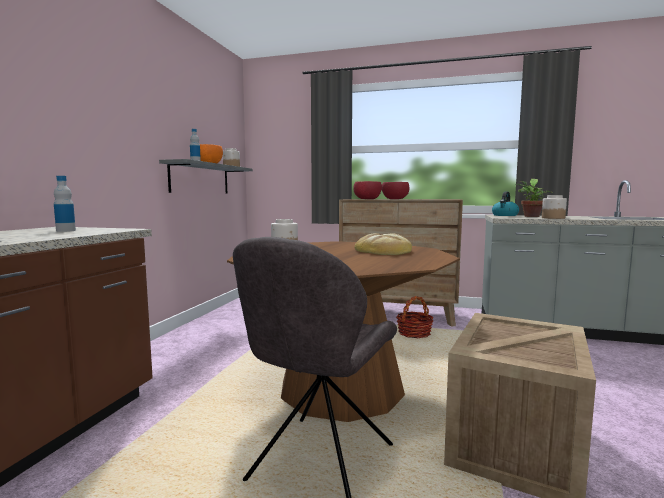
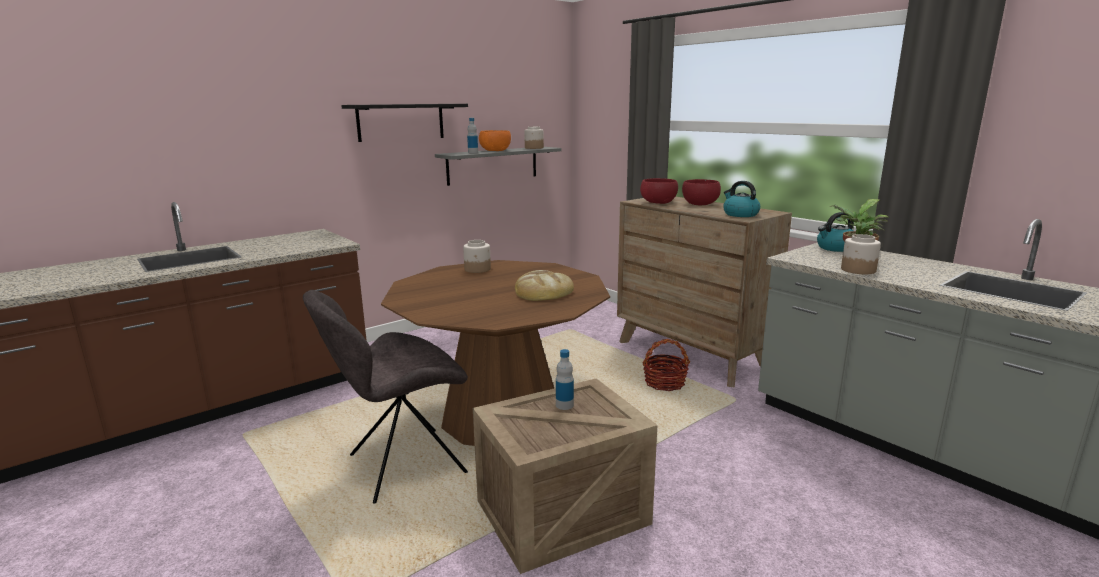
camera: 35 degrees right, 10 degrees up
bottle [54,176,76,232] -> bottle moved to [556,349,574,410]
none -> black shelf [341,104,468,142]
none -> kettle [723,181,760,217]

